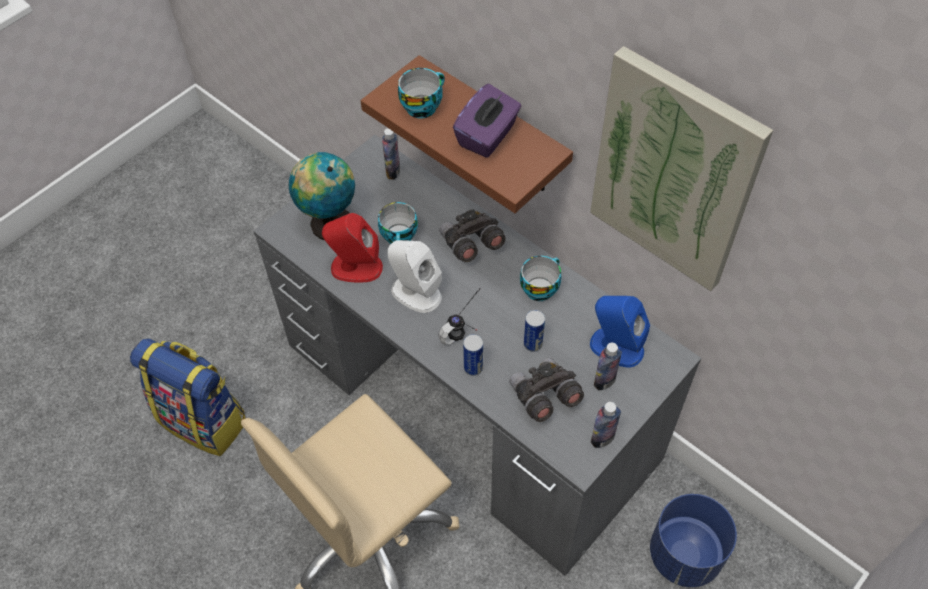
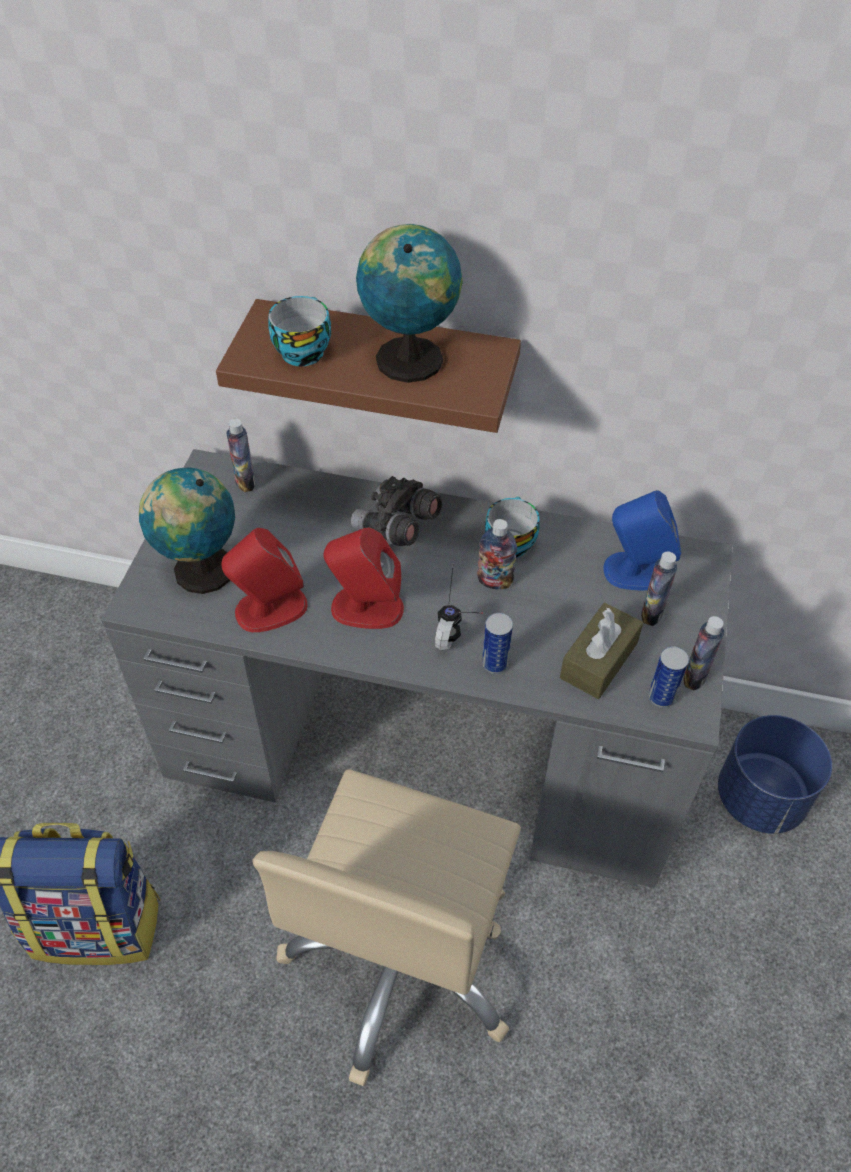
camera: 30 degrees left, 5 degrees down
cup [378,202,418,244] -> none
white speaker [387,240,442,313] -> red speaker [324,527,404,629]
purple tissue box [453,84,521,158] -> globe [356,224,463,383]
grey binoculars [509,358,584,422] -> brown tissue box [560,603,643,699]
can [524,310,545,352] -> can moved to [648,646,689,708]
picture [590,46,773,291] -> none
none -> bottle [477,519,517,590]

